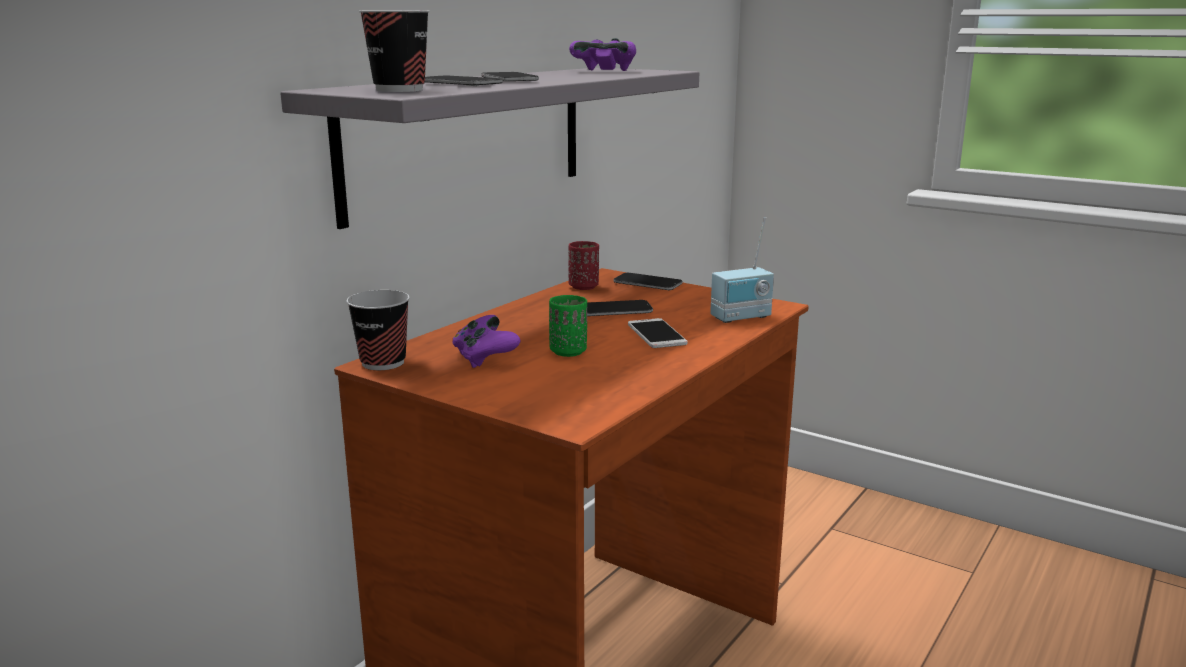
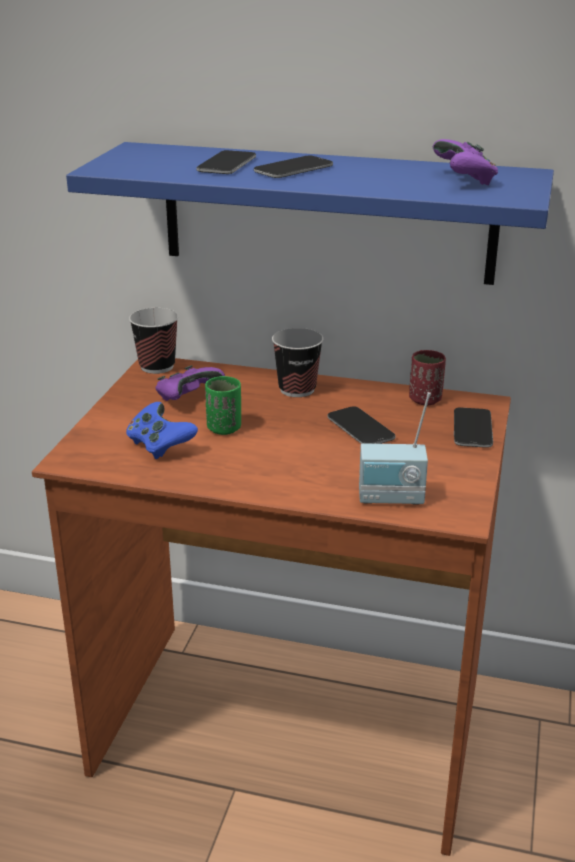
camera: 70 degrees right, 10 degrees up
grey shelf [280,68,699,229] -> blue shelf [66,142,554,285]
cup [359,10,430,92] -> cup moved to [272,328,323,397]
phone [628,318,688,348] -> none
radio [710,217,774,323] -> radio turned 45 degrees counterclockwise [359,392,431,504]
none -> blue game controller [126,402,198,459]

